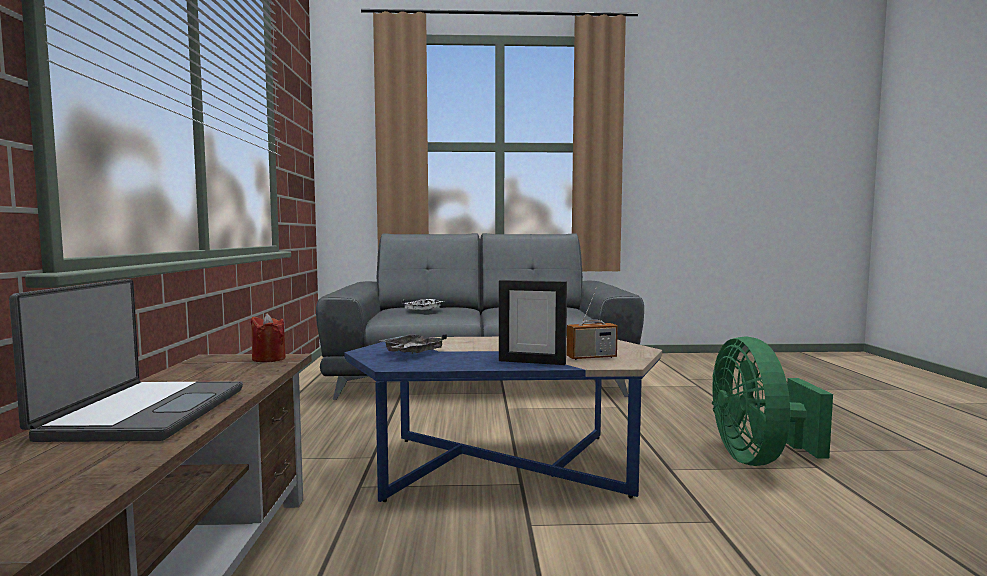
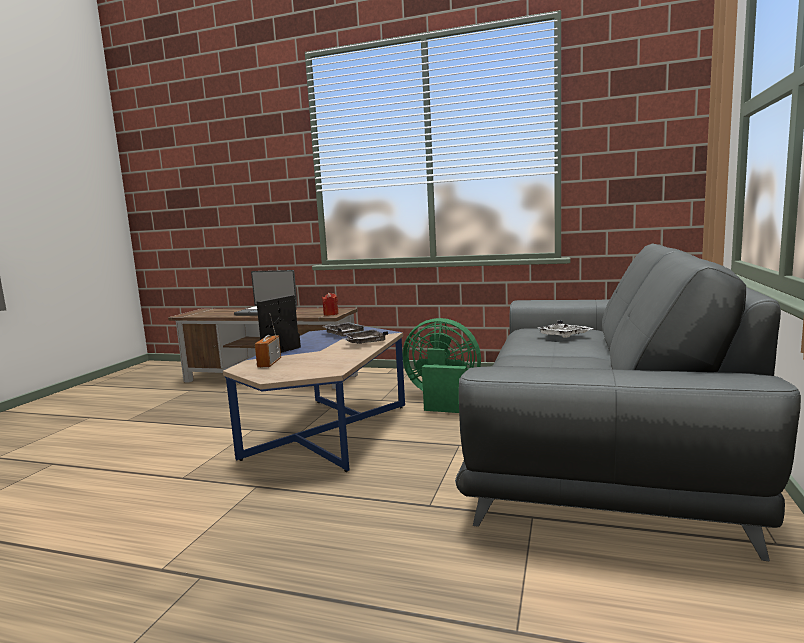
camera: 110 degrees right, 5 degrees up
green fan [712,336,833,466] -> green fan moved to [403,318,481,413]
none -> grey tray [344,330,388,344]

